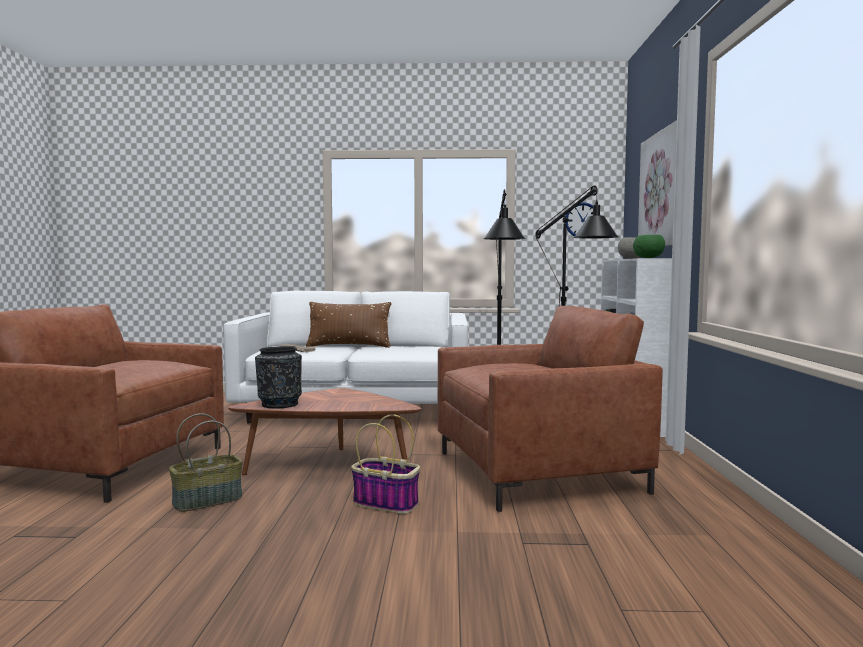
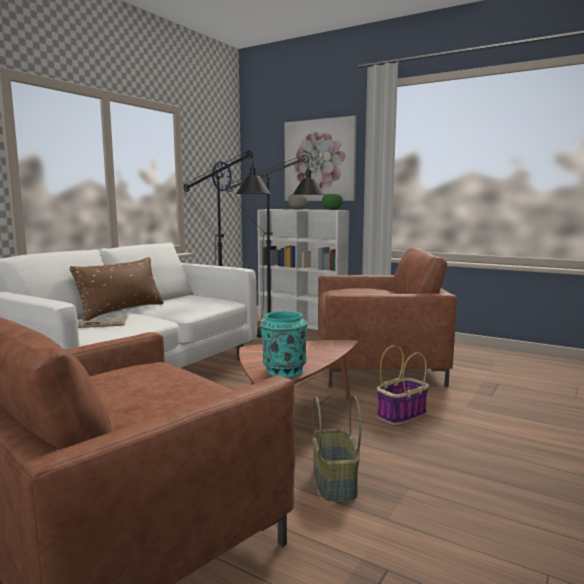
camera: 60 degrees left, 5 degrees up
black vase [255,346,302,408] -> turquoise vase [261,311,308,378]
brown armchair [438,306,663,512] -> brown armchair turned 75 degrees clockwise [318,248,457,387]

